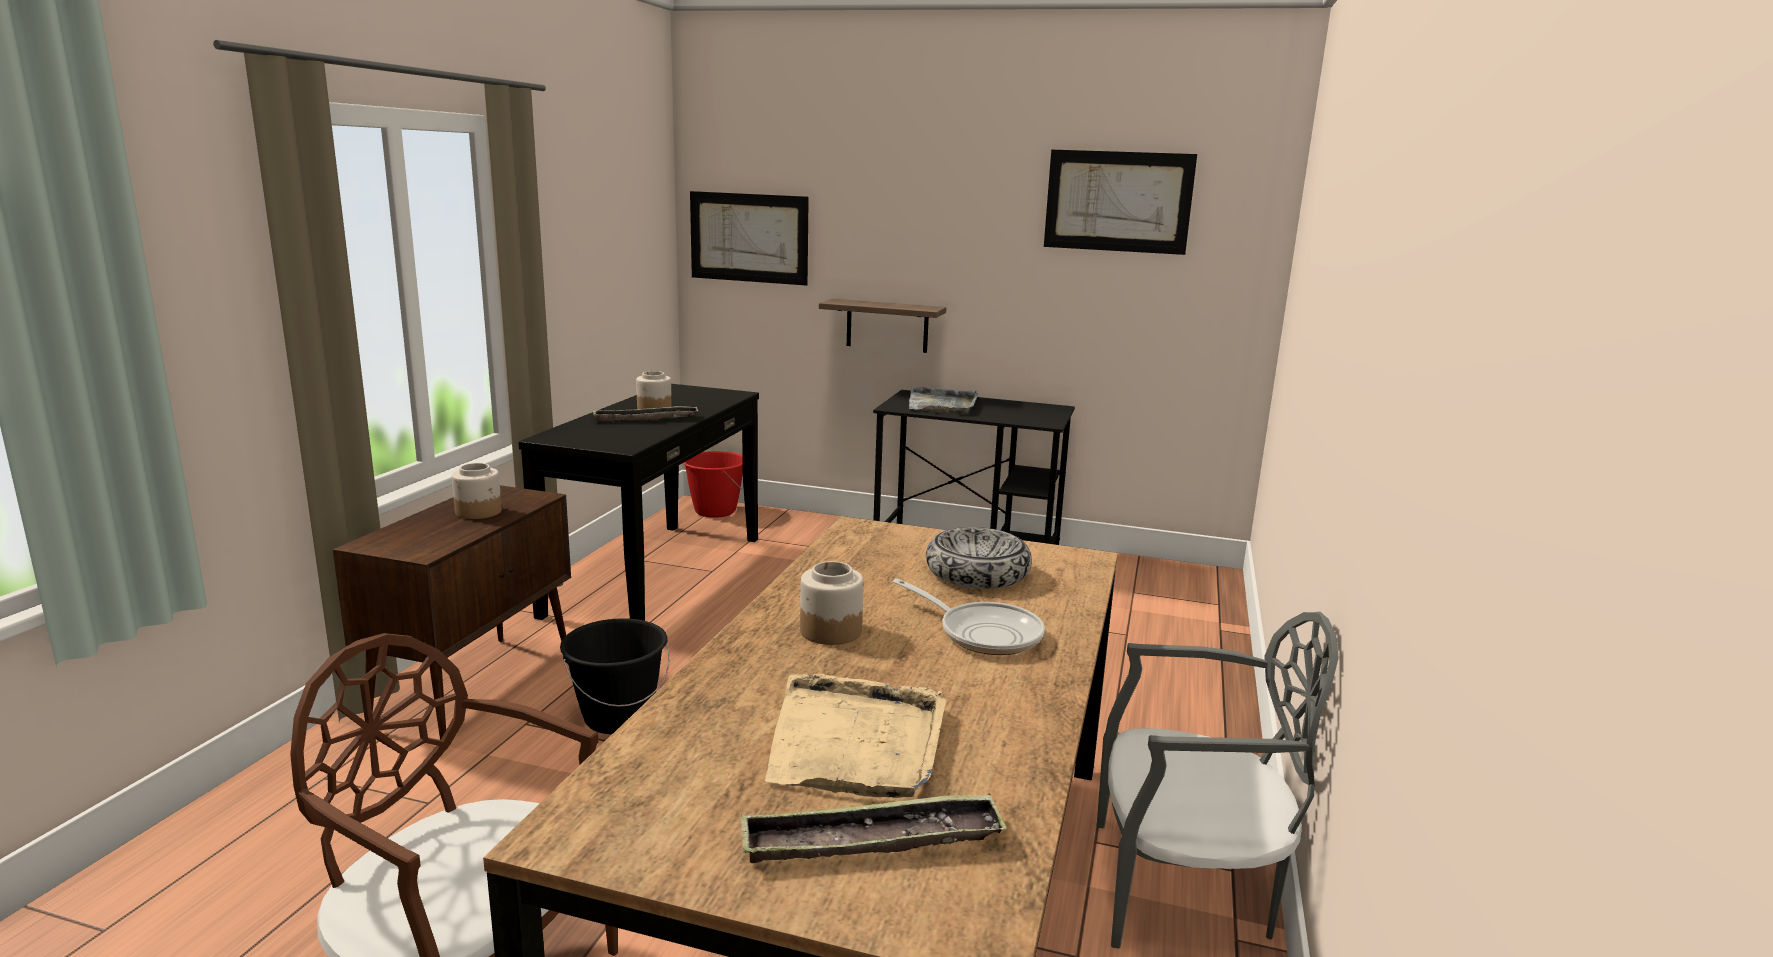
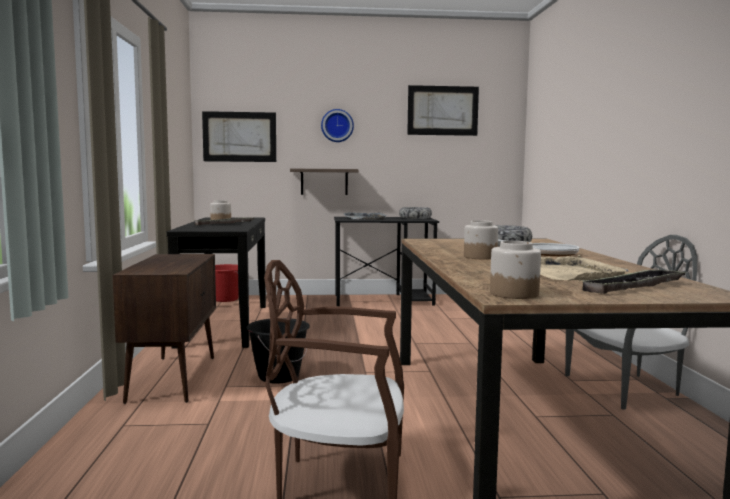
camera: 20 degrees left, 10 degrees down
jar [452,463,502,519] -> jar moved to [490,241,541,299]
none -> wall clock [321,109,354,142]
none -> bowl [399,207,432,219]

